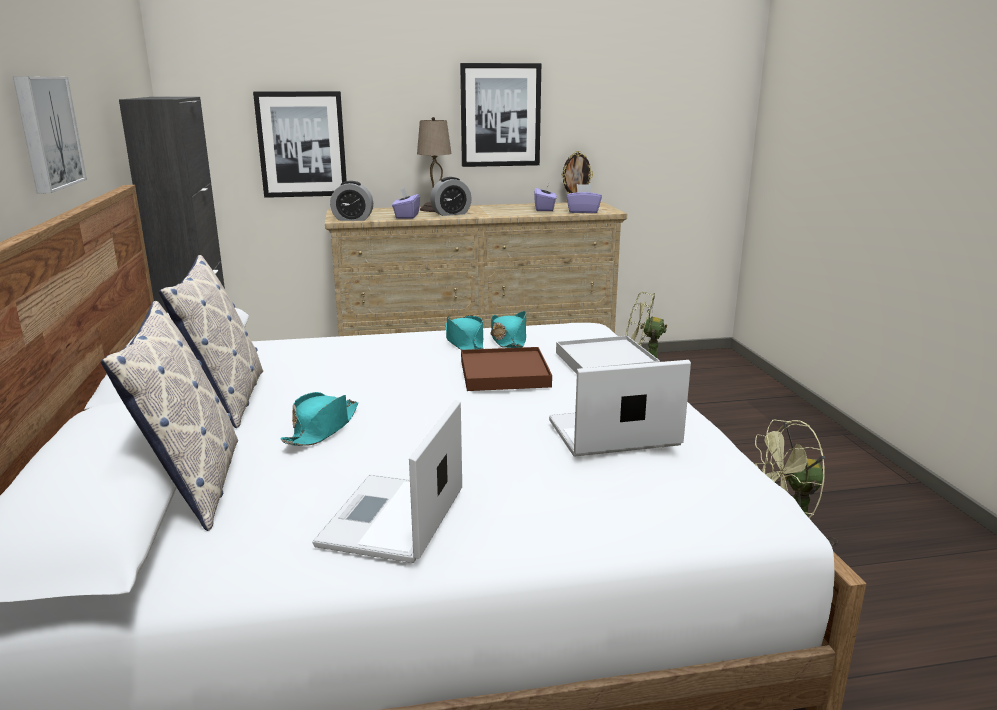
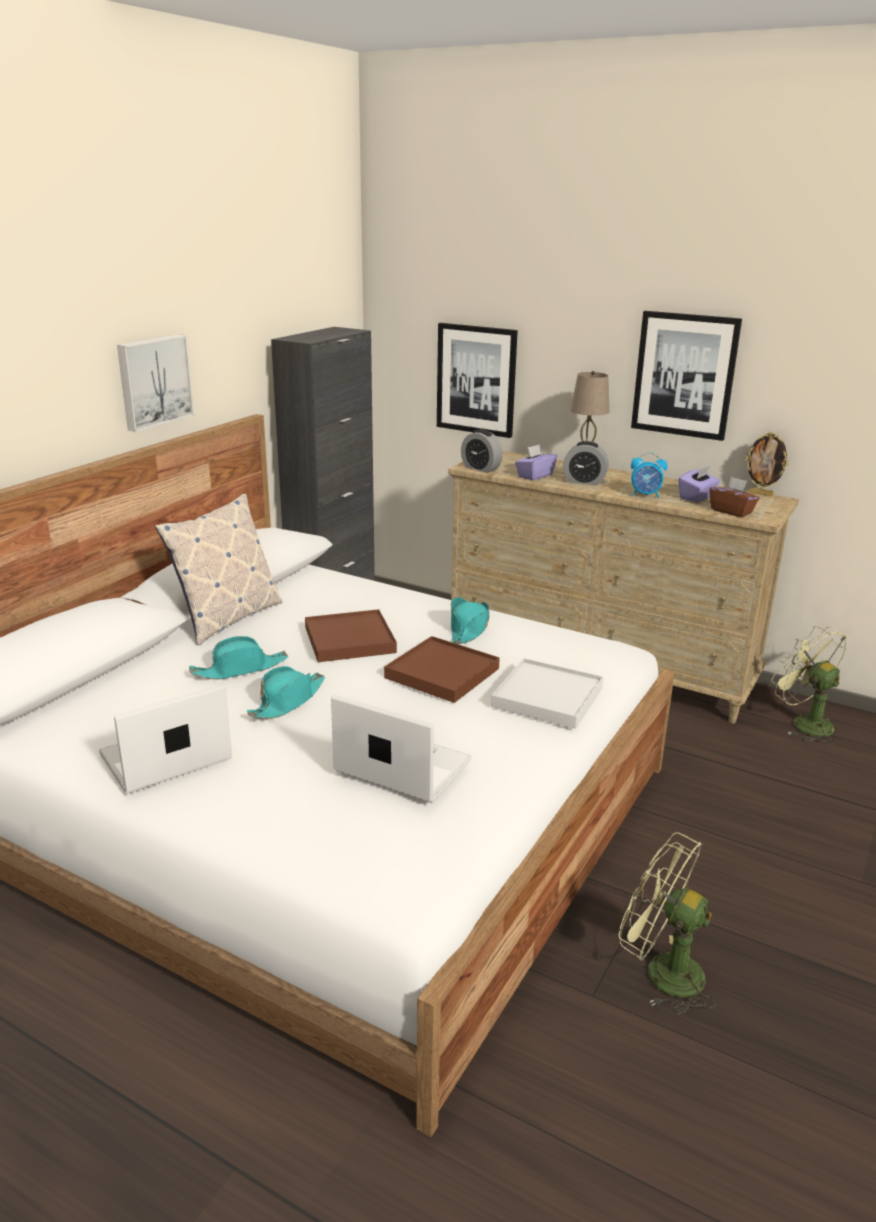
camera: 40 degrees right, 5 degrees up
pillow [101,301,238,531] -> none
turquoise hat [491,311,526,348] -> turquoise hat moved to [247,666,325,719]
purple tissue box [566,184,602,213] -> brown tissue box [709,477,759,517]
none -> brown tray [305,609,397,662]
none -> alarm clock [631,452,668,498]

